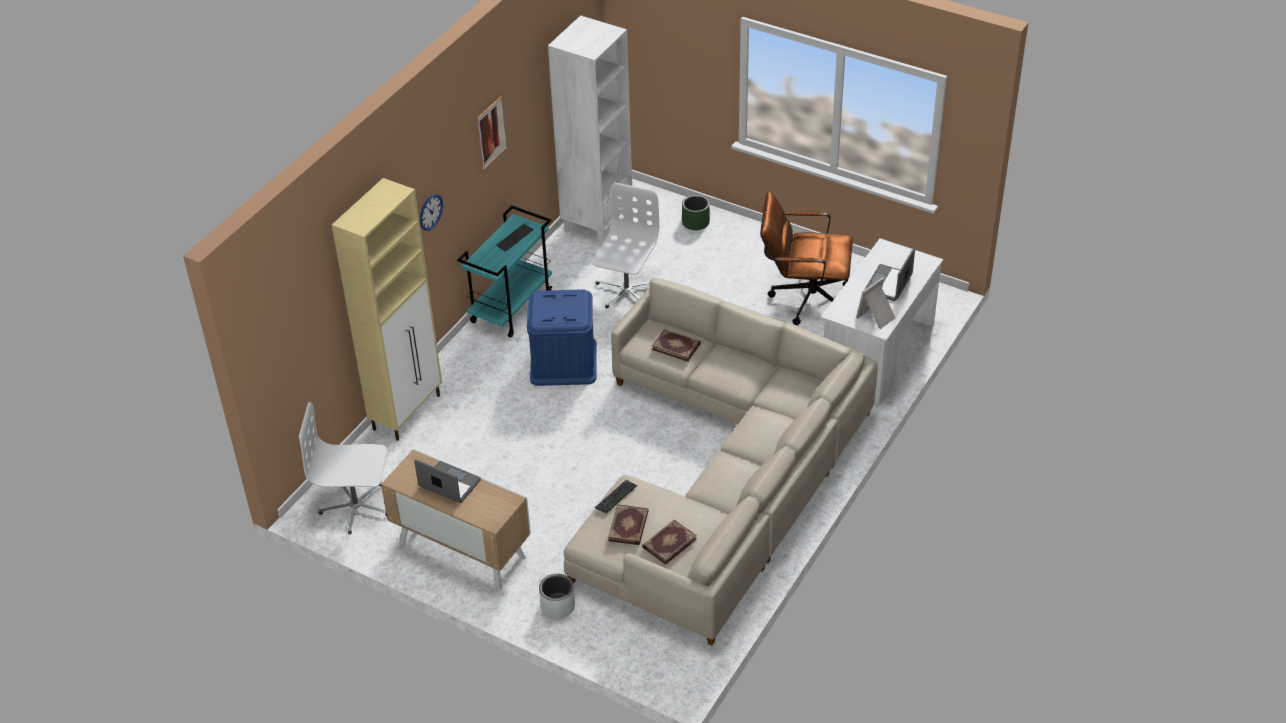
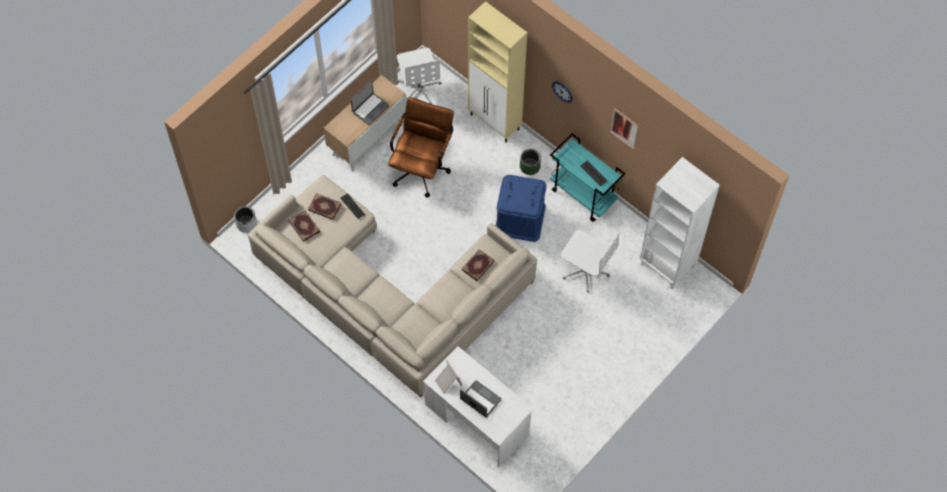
camera: 100 degrees right, 20 degrees up
white office chair [299,402,387,534] -> white office chair turned 150 degrees clockwise [397,48,442,104]
grey planter [539,574,575,619] -> grey planter moved to [234,206,257,233]
green planter [682,195,710,230] -> green planter moved to [520,149,541,175]
brown office chair [760,191,853,325] -> brown office chair moved to [388,97,454,197]

